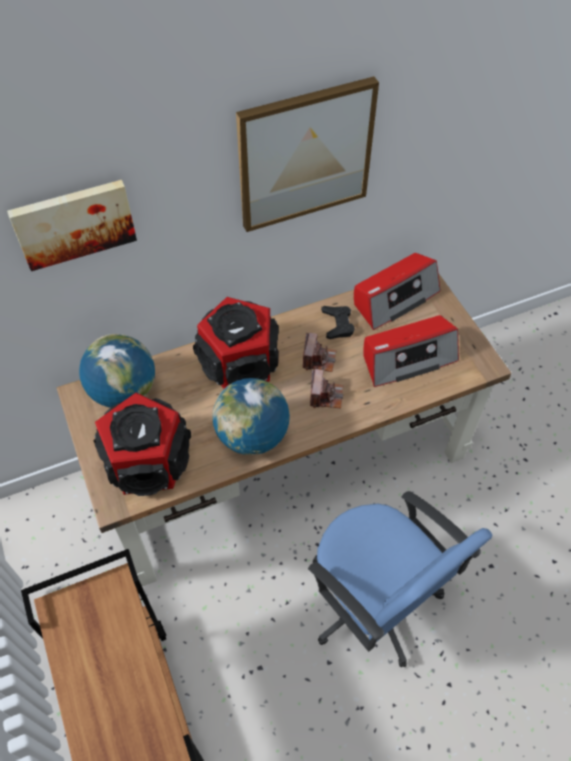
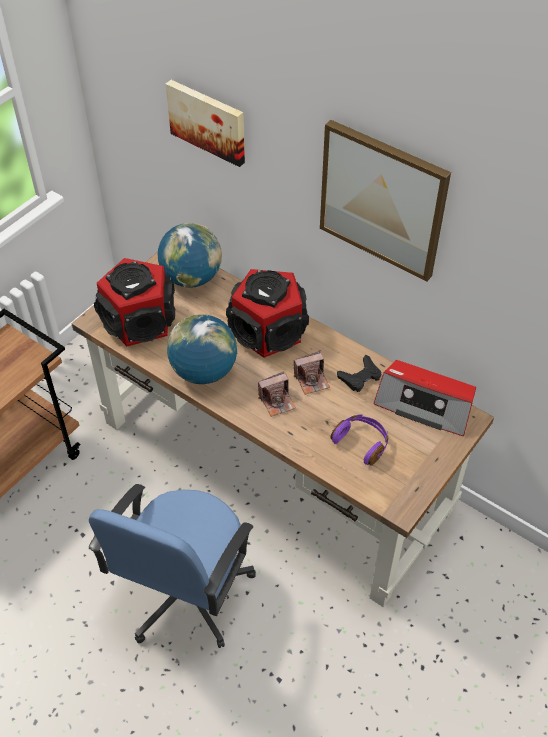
camera: 60 degrees right, 5 degrees down
radio [364,315,459,387] -> purple headphones [331,414,388,466]

